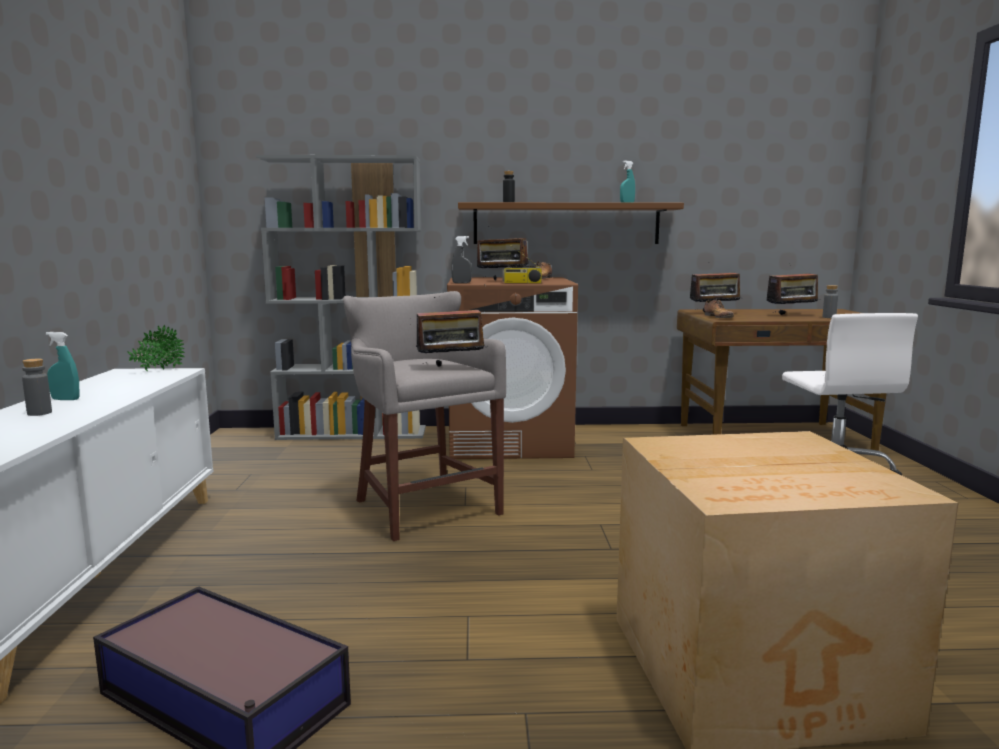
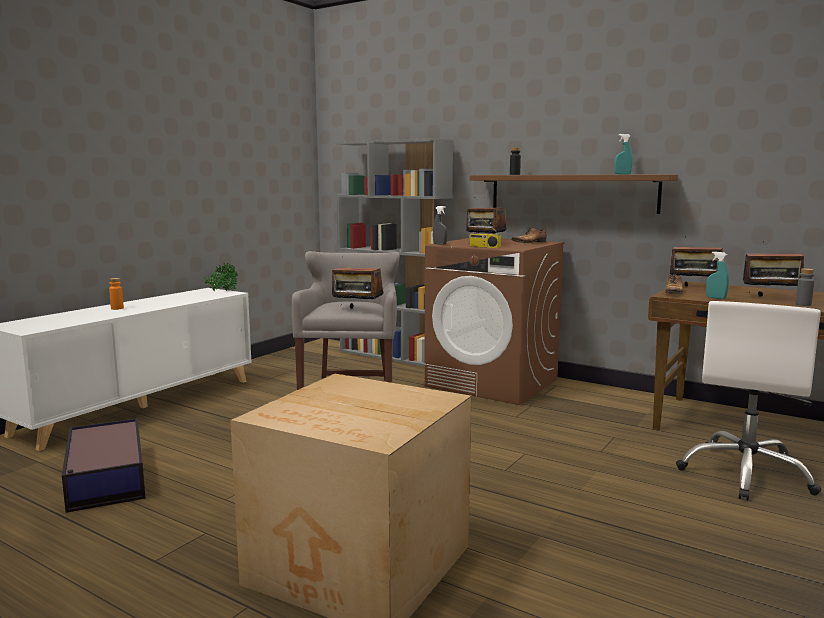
camera: 35 degrees right, 0 degrees up
grey bottle [22,359,52,416] -> orange bottle [109,278,124,310]
turquoise spray bottle [46,332,80,400] -> turquoise spray bottle moved to [706,252,729,299]

